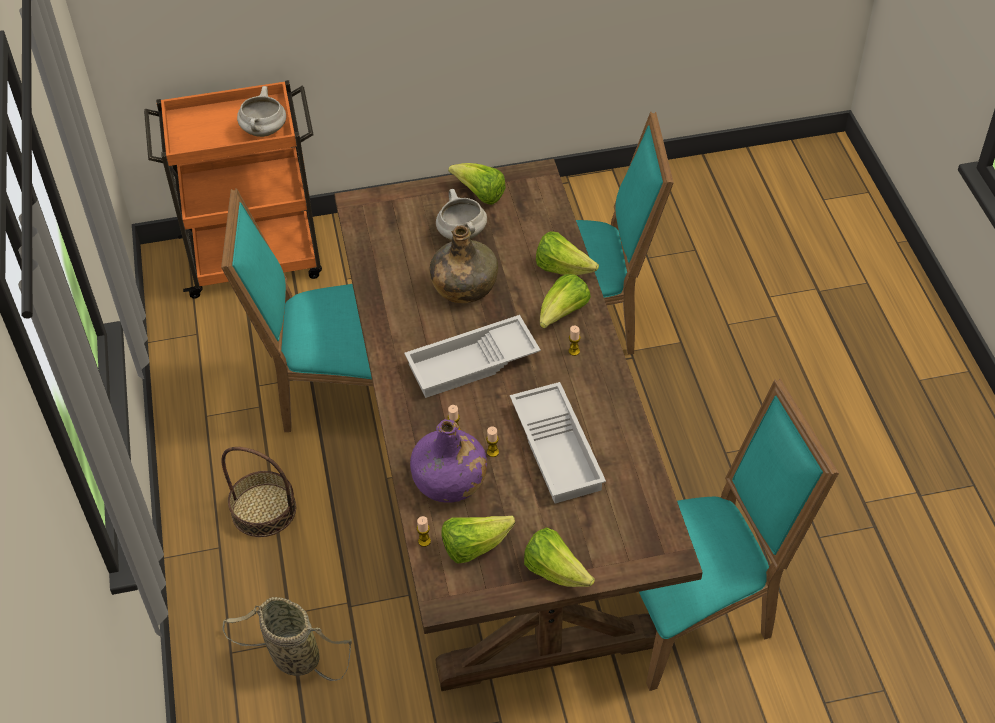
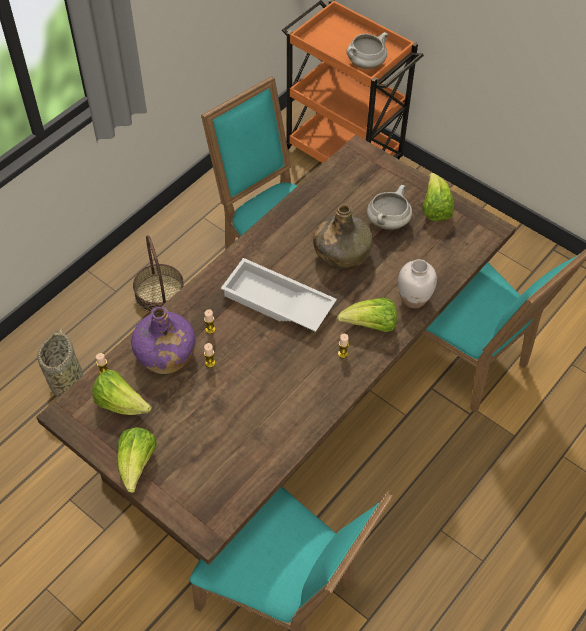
camera: 50 degrees right, 5 degrees up
white tray [510,382,606,503] -> none
lettuce [536,231,599,275] -> white vase [398,259,437,308]

